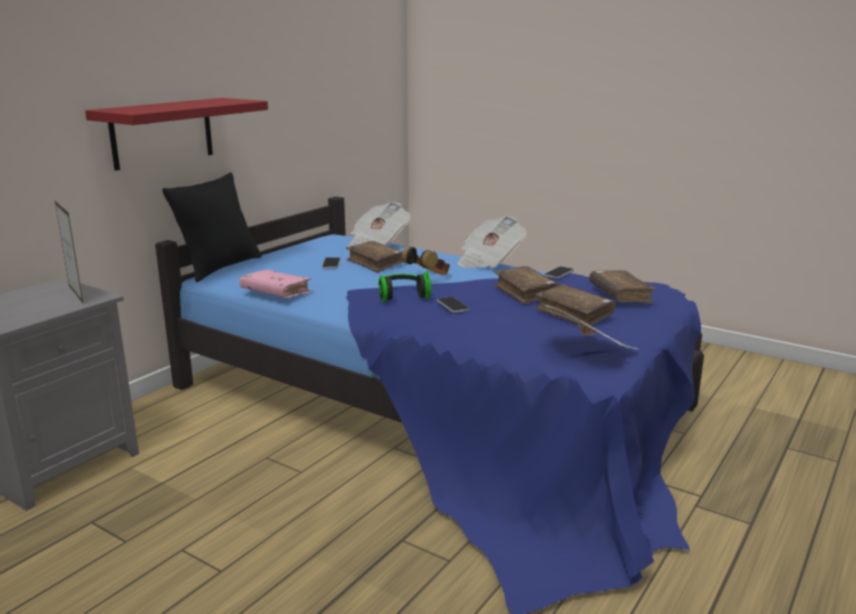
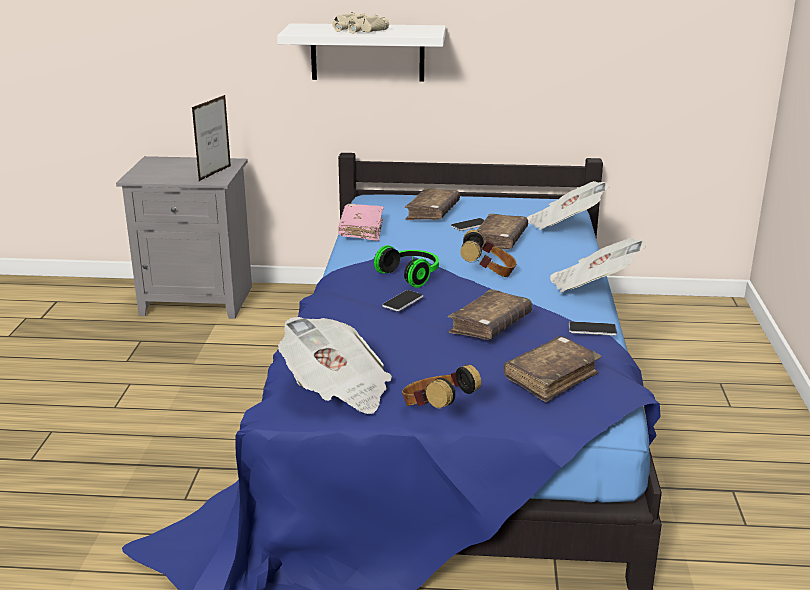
camera: 60 degrees right, 5 degrees up
red shelf [85,98,268,171] -> white shelf [277,23,446,82]
black pillow [162,172,262,282] -> none
brown book [535,284,616,326] -> brown book moved to [405,188,460,220]
none -> beige binoculars [332,12,389,34]
none -> headphones [402,364,481,409]

